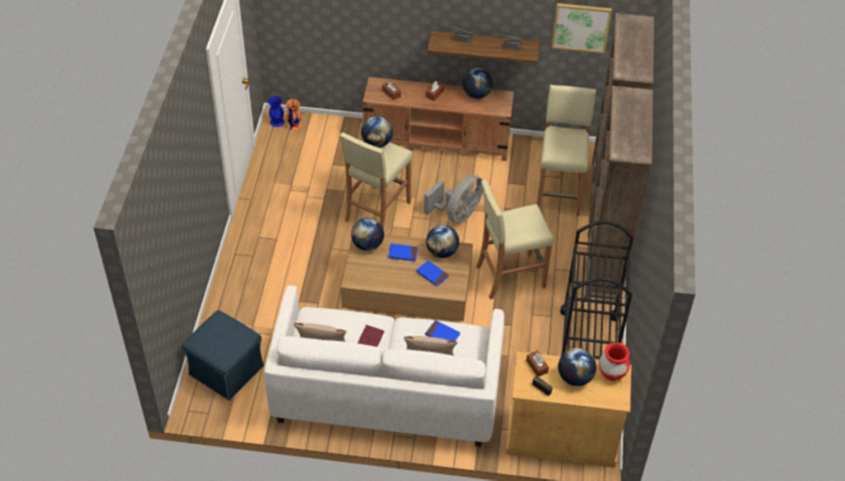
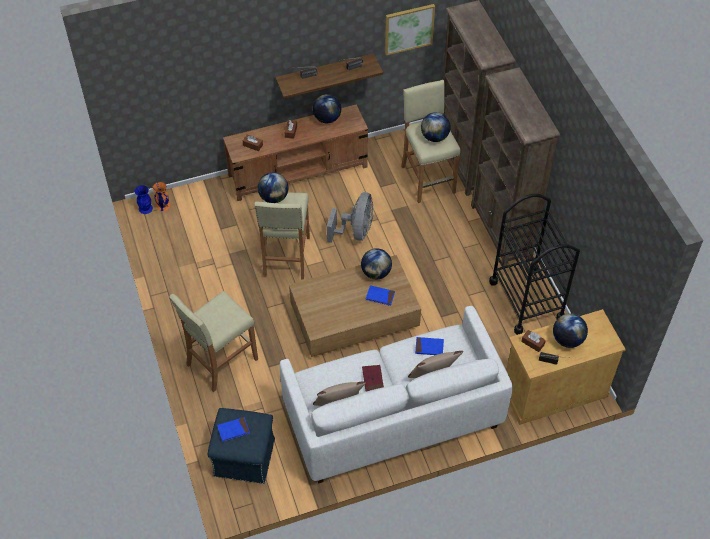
camera: 25 degrees left, 5 degrees up
globe [351,218,384,251] -> globe moved to [421,112,451,142]
blue book [388,244,418,262] -> blue book moved to [217,417,250,442]
beige stool [476,180,554,299] -> beige stool moved to [169,291,258,392]
red vase [599,342,630,381] -> none

